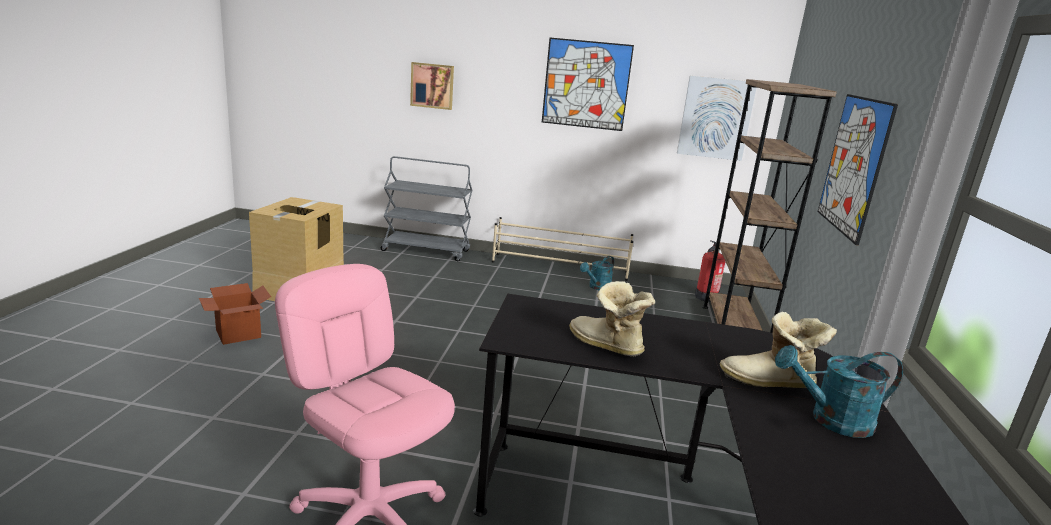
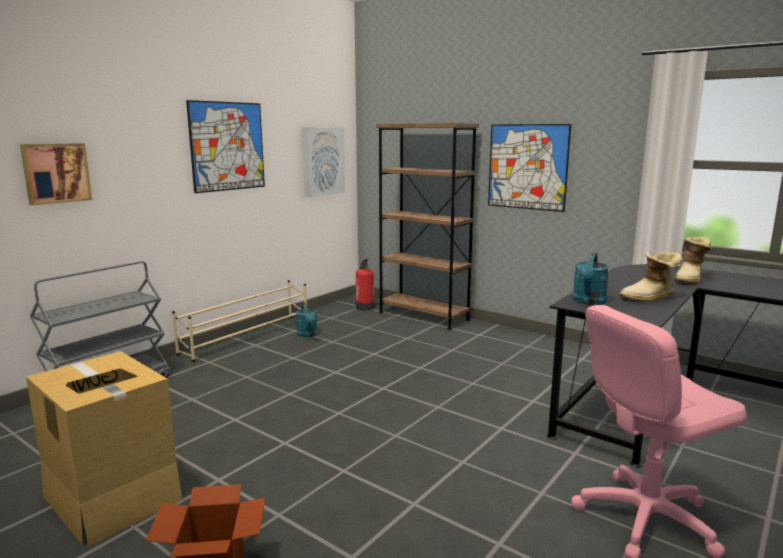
camera: 60 degrees left, 5 degrees down
turquoise watering can [775,345,903,438] -> turquoise watering can moved to [572,253,609,305]

